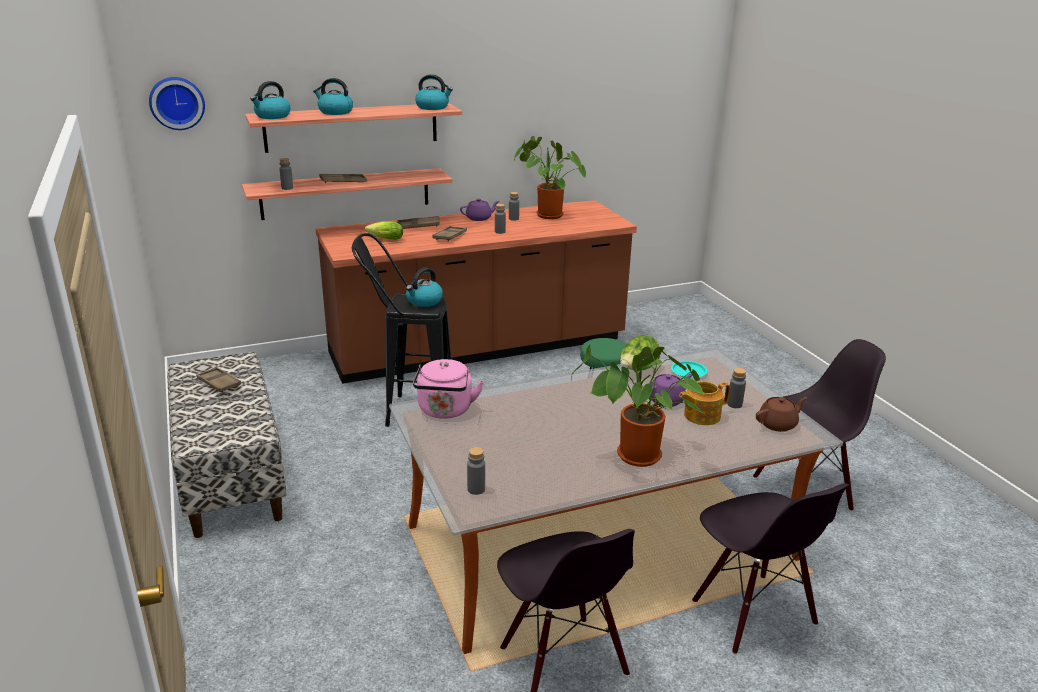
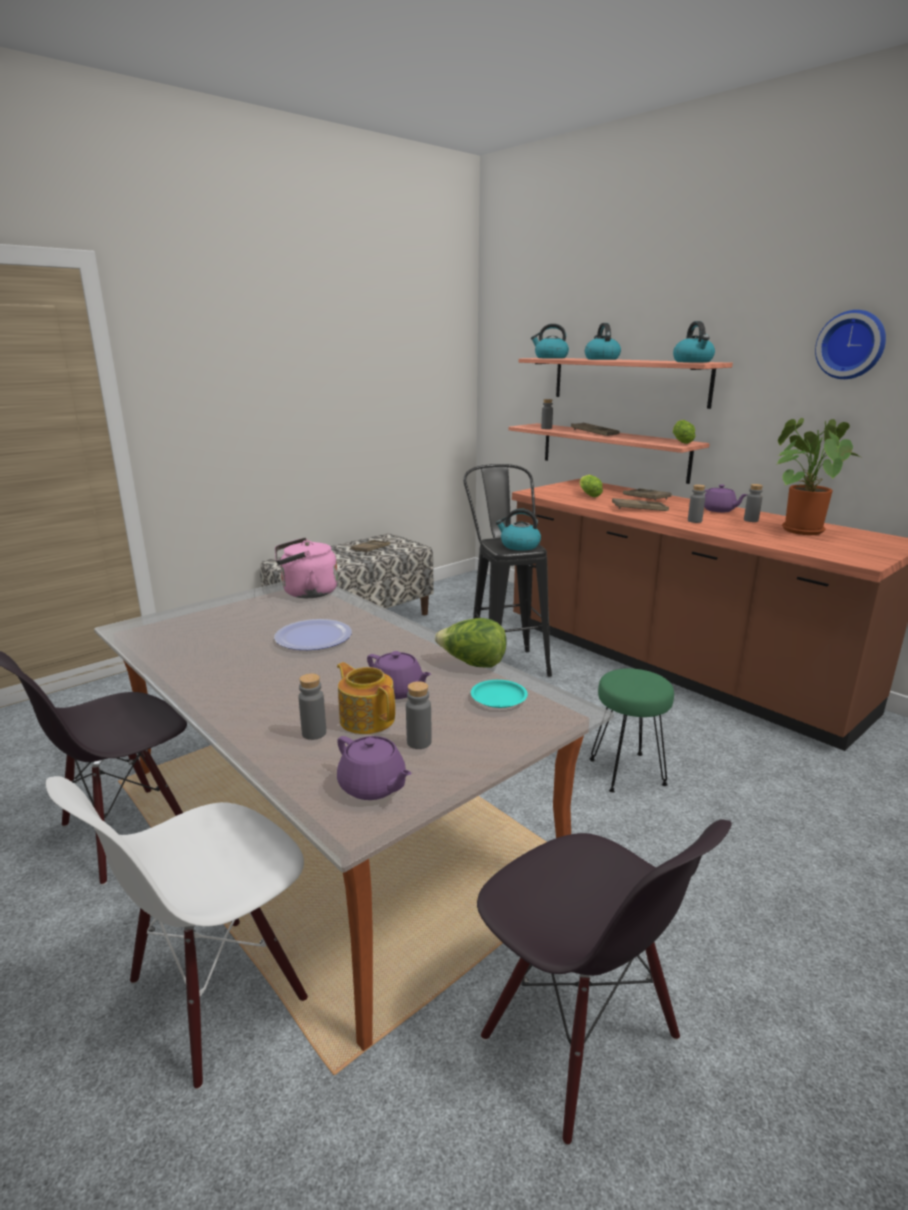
camera: 70 degrees right, 5 degrees down
wall clock [149,77,205,130] -> wall clock moved to [815,310,886,379]
grey bottle [467,447,485,495] -> grey bottle moved to [299,674,326,740]
potted plant [571,345,704,467] -> none
black chair [692,483,849,654] -> white chair [46,776,308,1090]
brown teapot [756,397,807,432] -> purple teapot [337,736,412,800]
none -> plate [274,619,352,650]
none -> lettuce [673,420,695,444]

